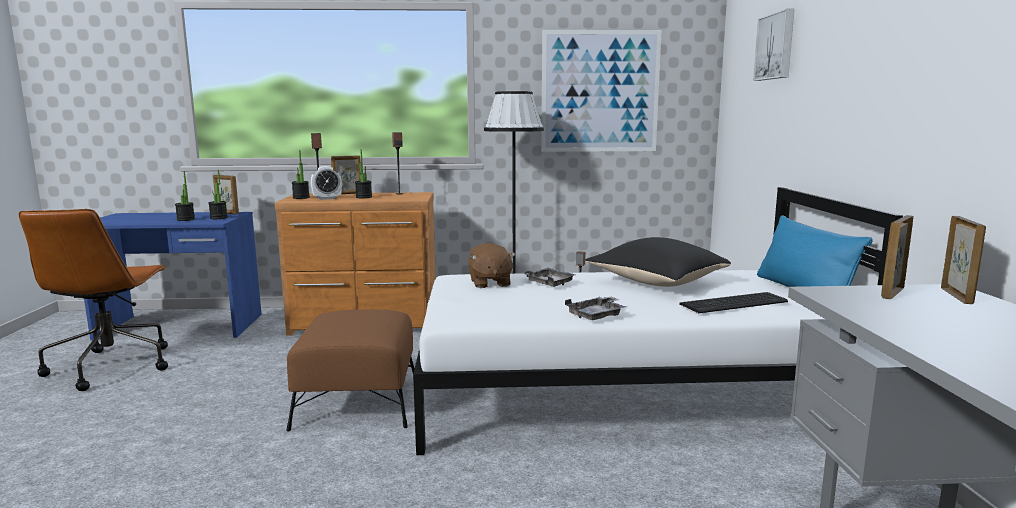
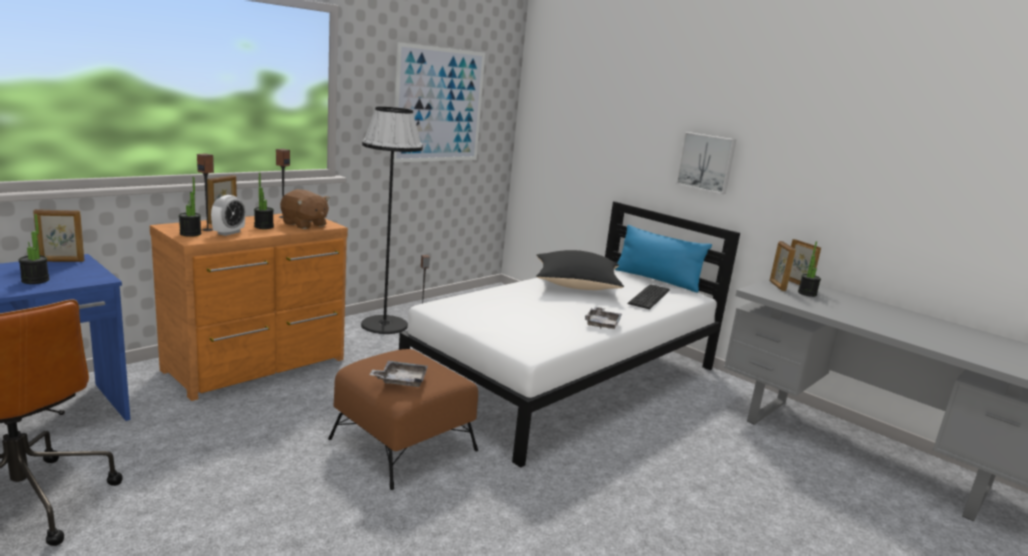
camera: 45 degrees left, 5 degrees up
potted plant [208,170,228,219] -> potted plant moved to [798,241,821,297]
brown plush toy [468,243,516,288] -> brown plush toy moved to [280,189,330,229]
grey tray [522,268,575,287] -> grey tray moved to [370,361,428,387]
picture [753,9,795,81] -> picture moved to [676,132,736,194]

